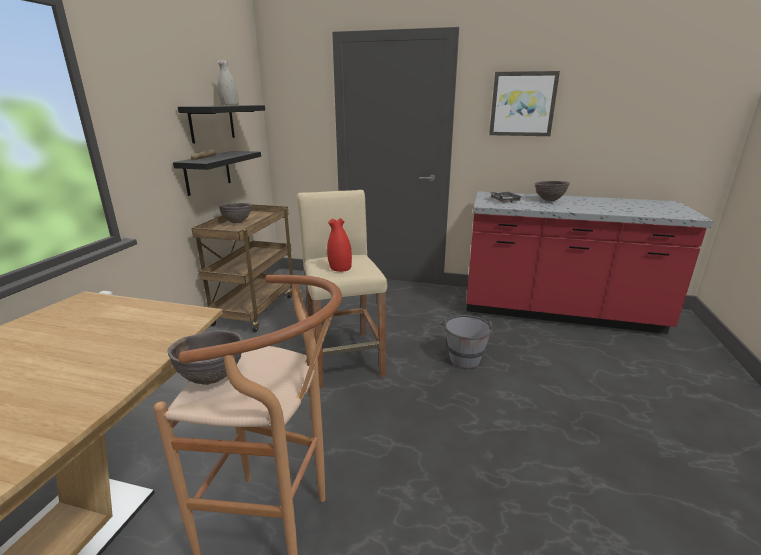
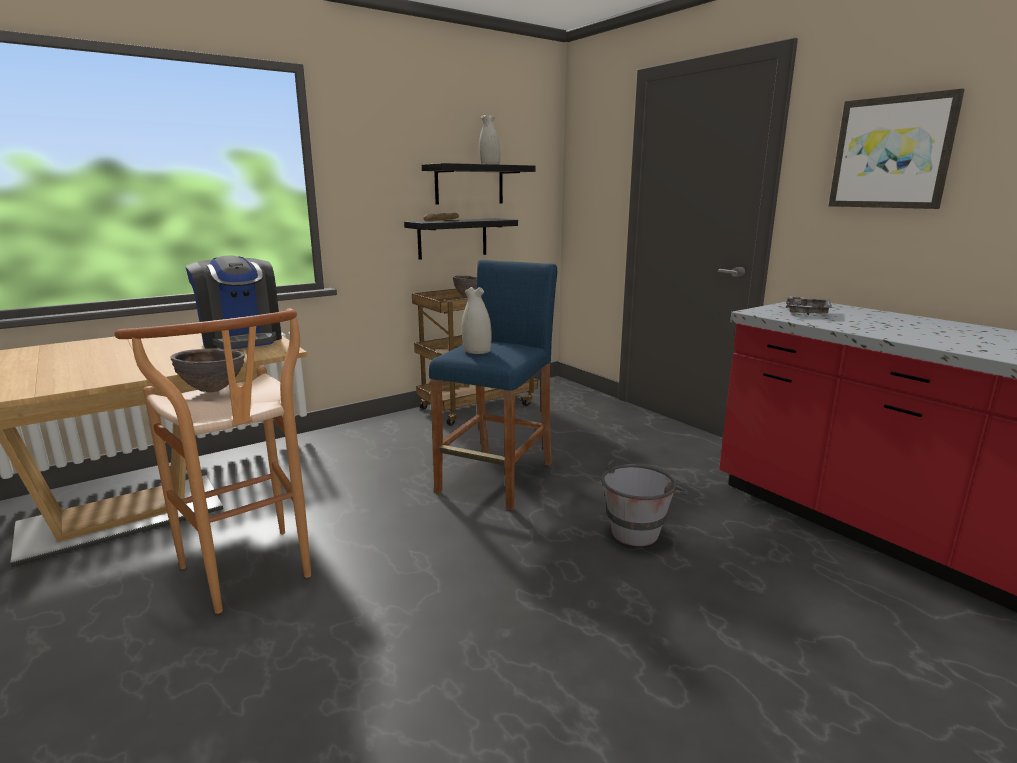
camera: 40 degrees right, 5 degrees down
beige stool [297,190,387,388] -> blue stool [429,260,557,510]
red vase [327,218,352,272] -> white vase [461,287,492,354]
brown bowl [535,181,570,202] -> none
none -> coffee machine [185,255,282,349]

